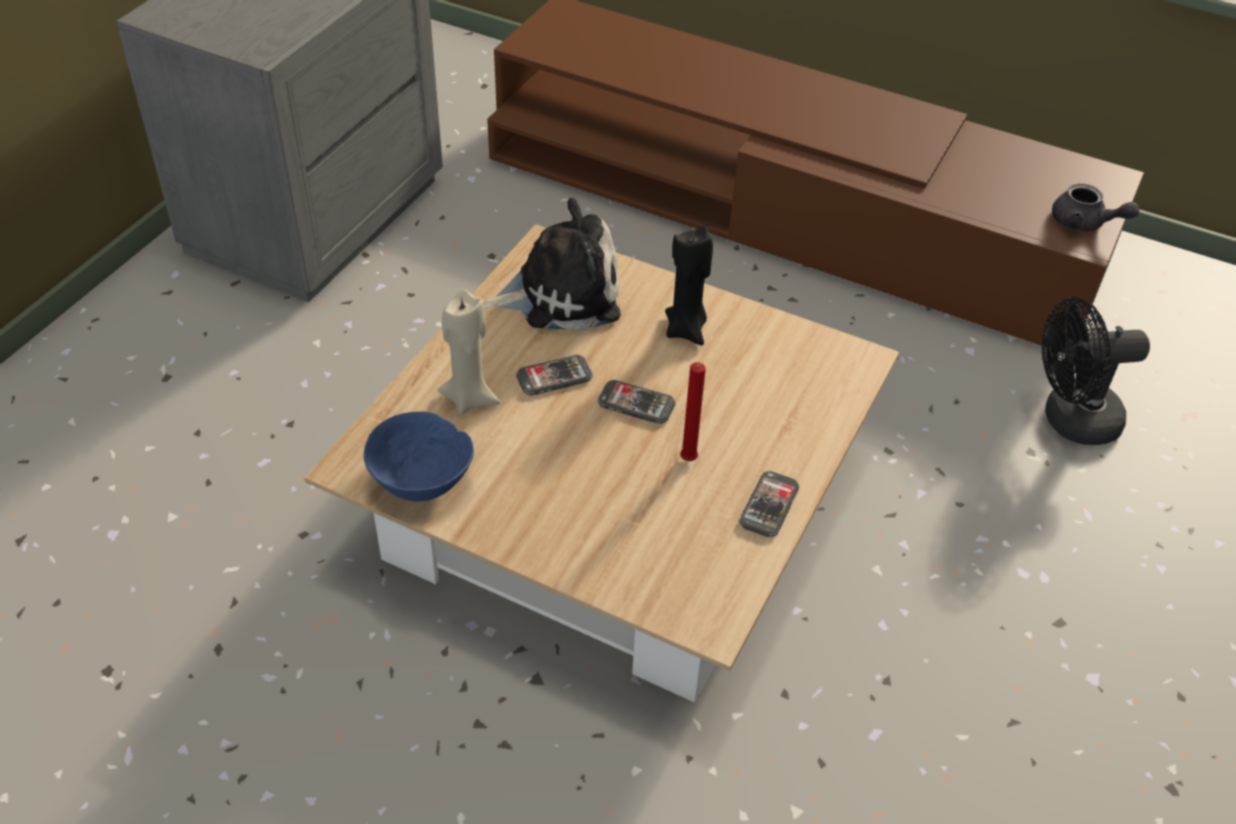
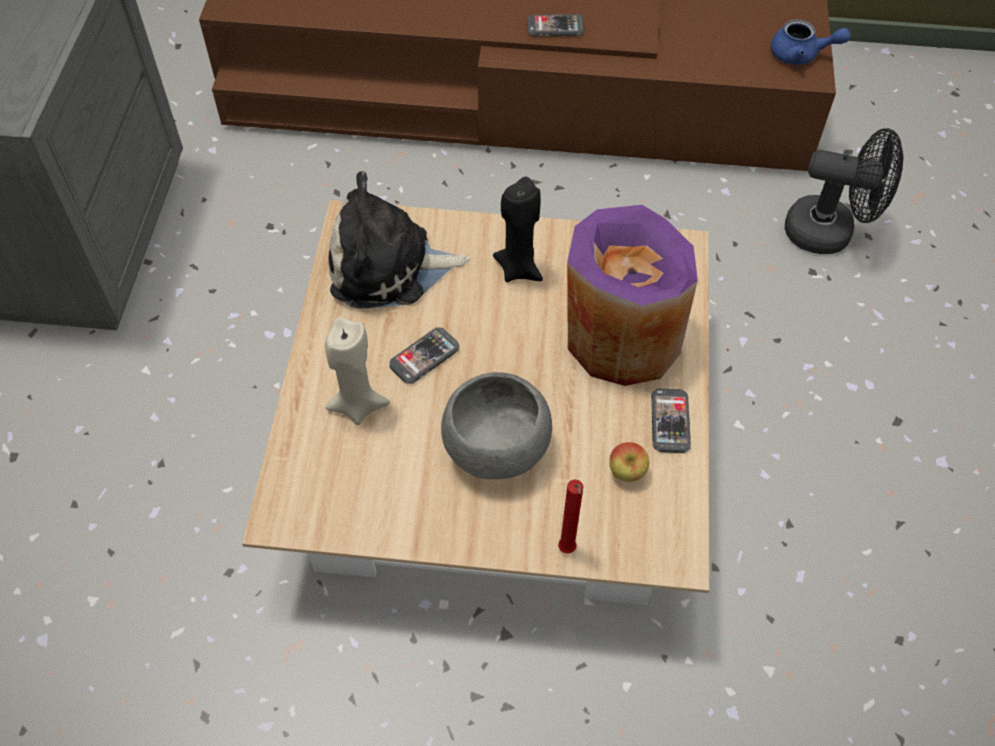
camera: 20 degrees left, 10 degrees up
blue bowl [364,412,474,501] -> none
plush toy [483,198,621,331] -> plush toy turned 150 degrees counterclockwise [329,171,470,309]
phone [598,380,675,424] -> phone moved to [527,14,584,36]
red candle [680,362,706,461] -> red candle moved to [558,480,584,554]
black fan [1042,297,1150,445] -> black fan turned 135 degrees counterclockwise [785,128,903,254]
grey teapot [1052,183,1139,232] -> blue teapot [771,19,851,65]
none -> grey bowl [441,372,552,479]
none -> purple vase [567,205,698,386]
none -> apple [610,442,649,482]

